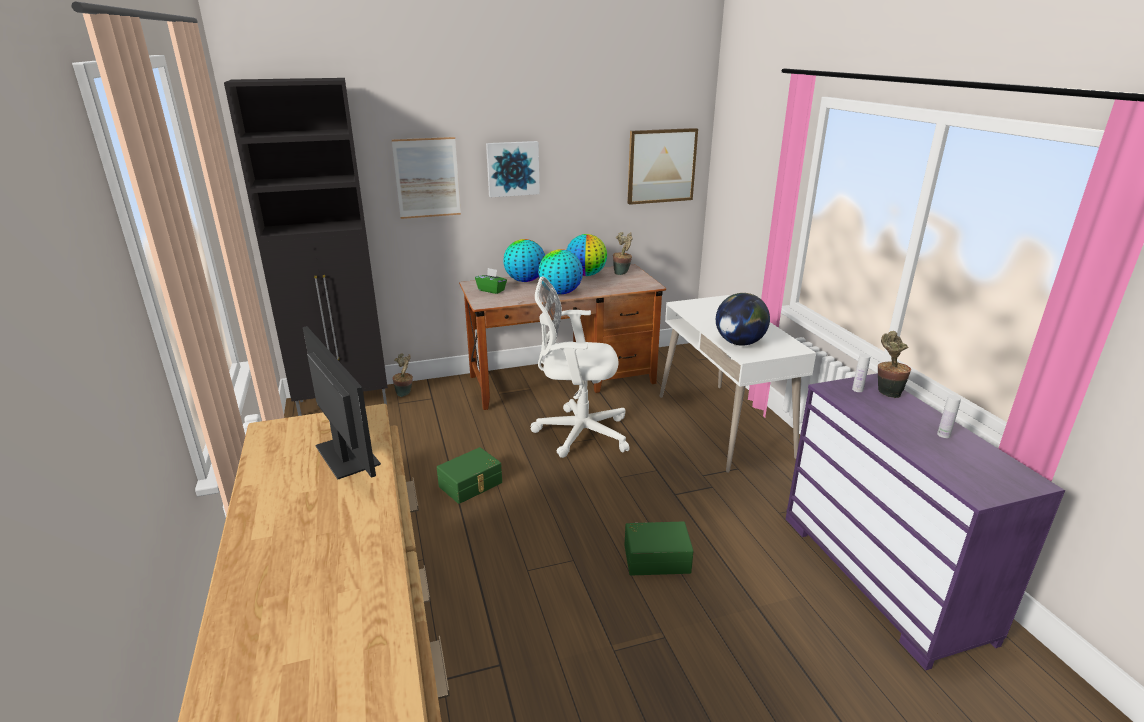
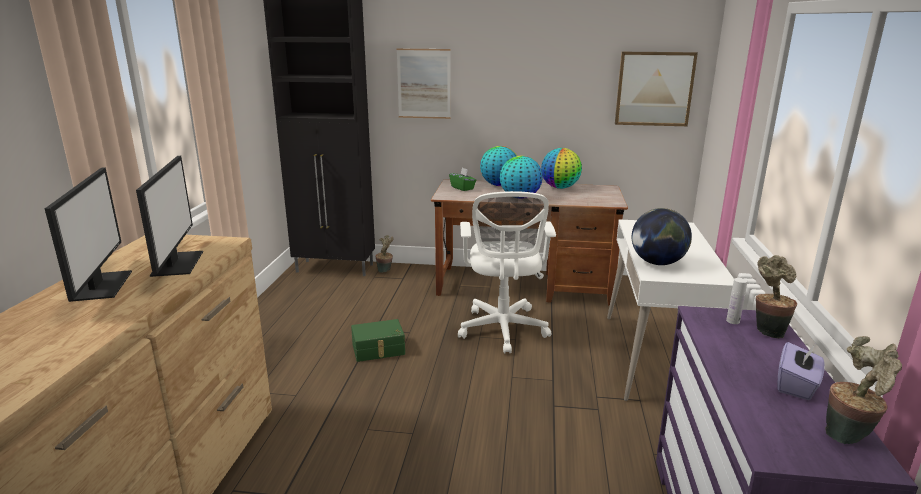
camera: 25 degrees right, 5 degrees down
picture [486,141,540,197] -> none
white office chair [530,276,629,458] -> white office chair turned 120 degrees counterclockwise [458,191,556,354]
potted plant [613,232,633,275] -> potted plant moved to [825,336,902,444]
green storage box [625,521,694,576] -> none
white bottle [937,395,961,438] -> purple tissue box [778,342,825,400]
none -> monitor [45,167,132,302]

